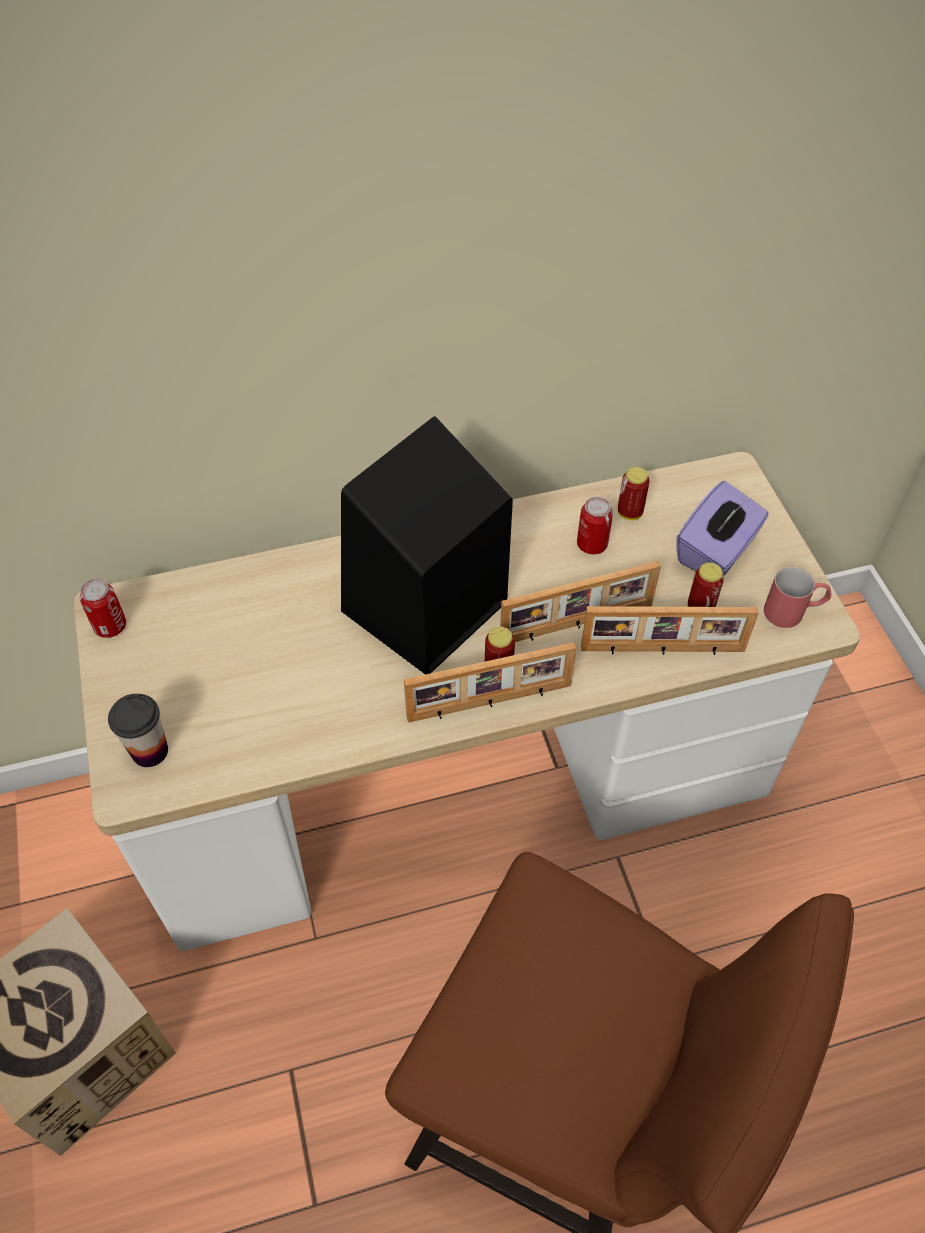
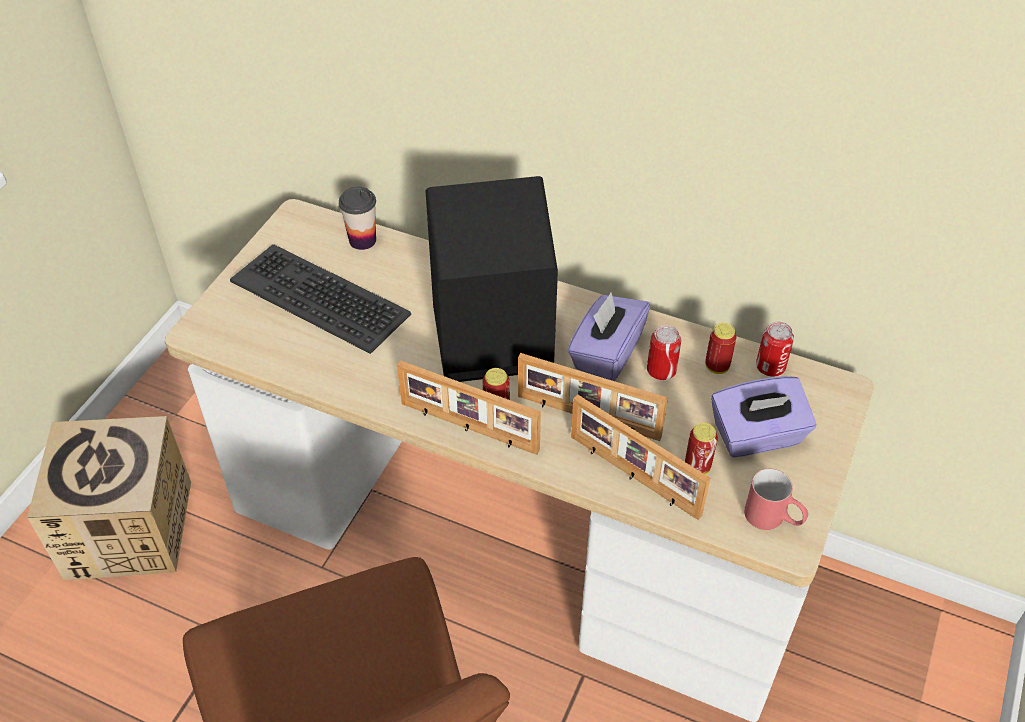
camera: 40 degrees right, 5 degrees down
can [80,579,126,638] -> can moved to [756,322,794,377]
cup [108,694,168,767] -> cup moved to [339,187,376,250]
none -> keyboard [230,244,411,354]
none -> purple tissue box [568,292,650,381]

